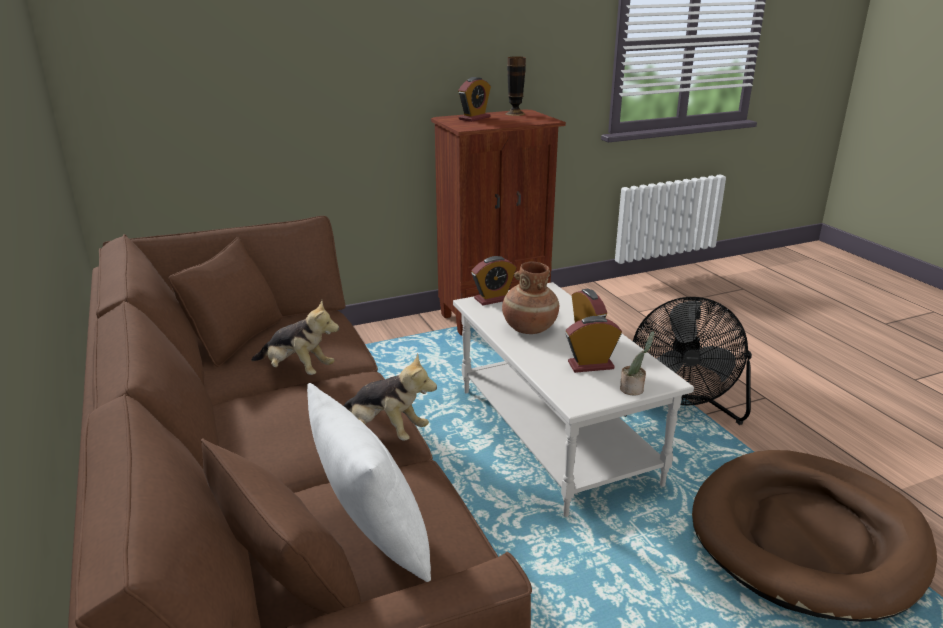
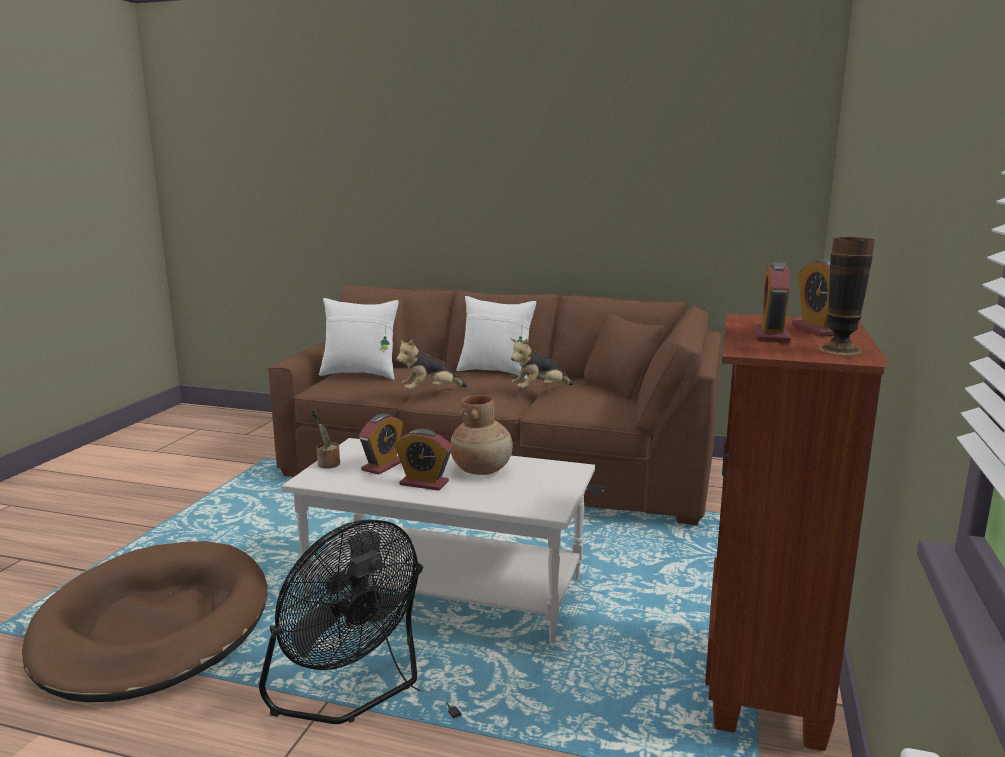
camera: 130 degrees right, 10 degrees down
alarm clock [471,256,517,305] -> alarm clock moved to [754,262,791,343]
none -> white pillow [456,296,536,379]

